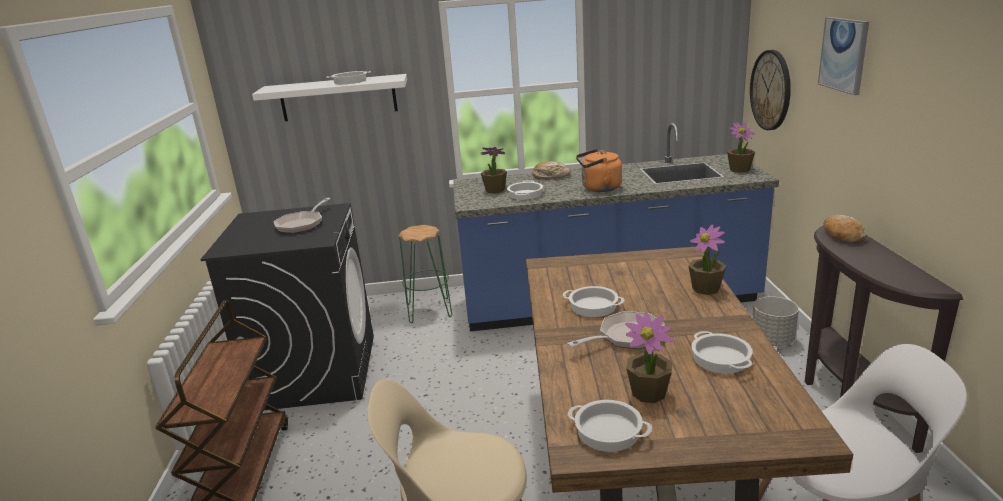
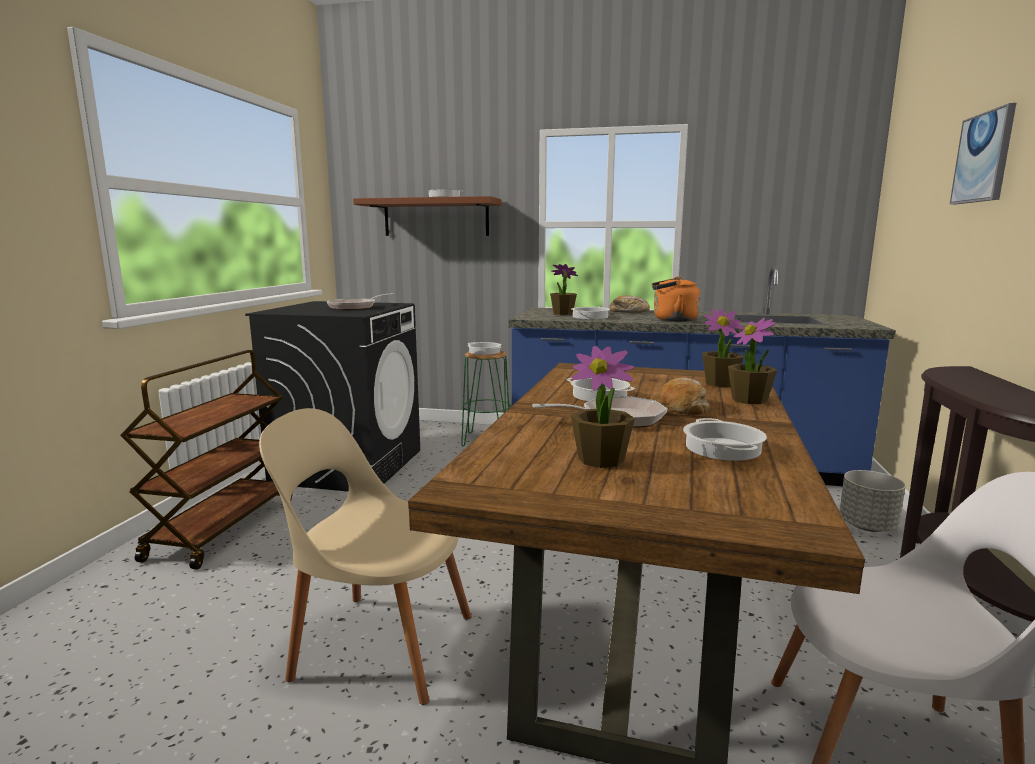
camera: 15 degrees right, 10 degrees down
white shelf [252,74,407,121] -> brown shelf [353,196,501,236]
cooking pot [568,400,652,452] -> cooking pot moved to [468,342,501,355]
potted plant [727,122,755,173] -> potted plant moved to [702,309,745,387]
wall clock [750,50,791,130] -> none
bread [824,215,867,243] -> bread moved to [660,377,709,415]

